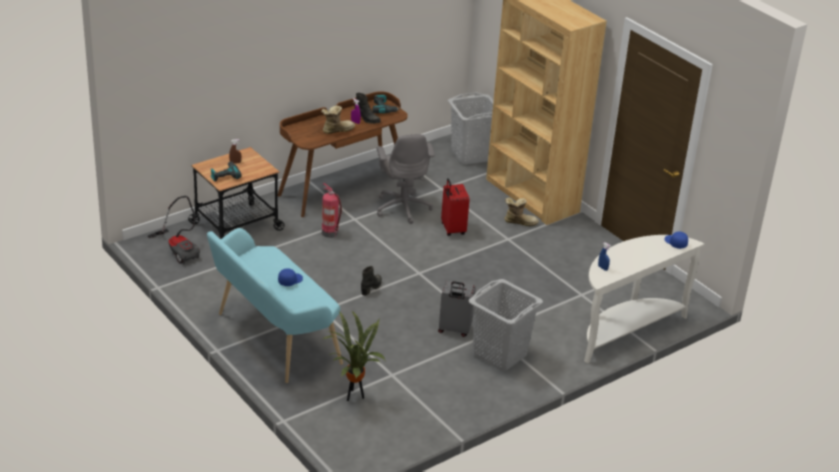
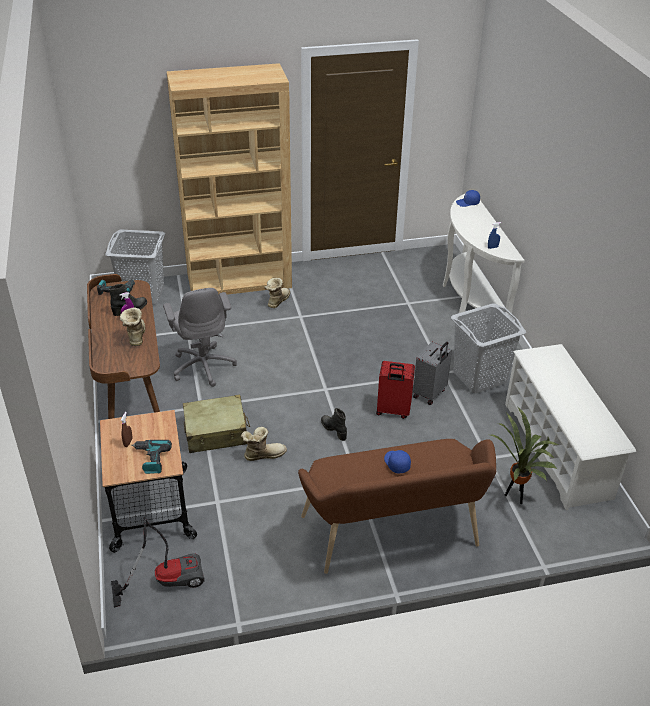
camera: 65 degrees left, 5 degrees up
turquoise bench [207,228,343,383] -> brown bench [298,439,496,574]
fire extinguisher [322,183,342,238] -> beige suitcase [183,395,250,453]
grey office chair [376,134,435,224] -> grey office chair turned 60 degrees clockwise [163,288,237,387]
red suitcase [441,178,470,236] -> red suitcase moved to [376,361,415,419]
none -> boot [241,427,287,461]
none -> white shoe rack [505,344,636,510]

